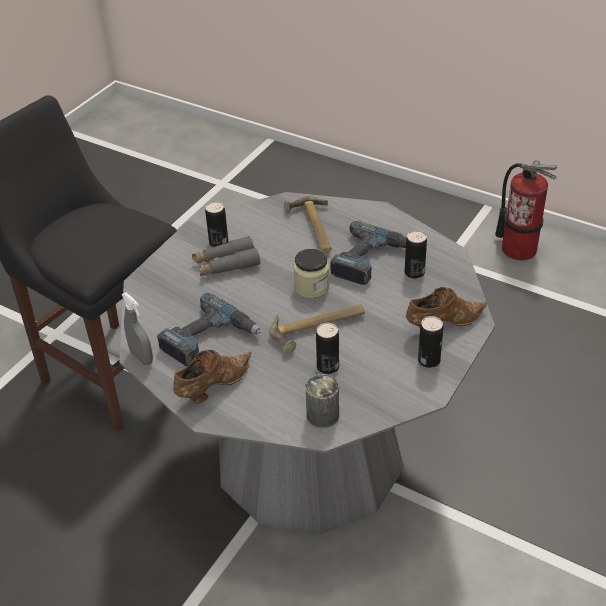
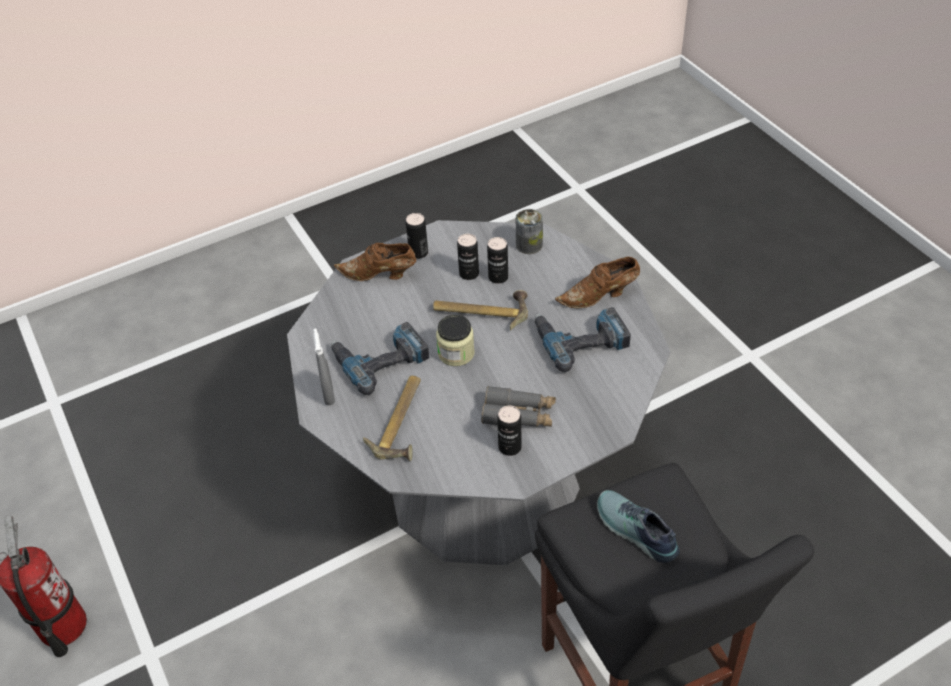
camera: 150 degrees left, 5 degrees up
grey spray bottle [121,292,153,365] -> grey spray bottle moved to [313,328,335,405]
can [405,230,427,279] -> can moved to [457,234,479,280]
none -> shoe [597,490,679,563]

